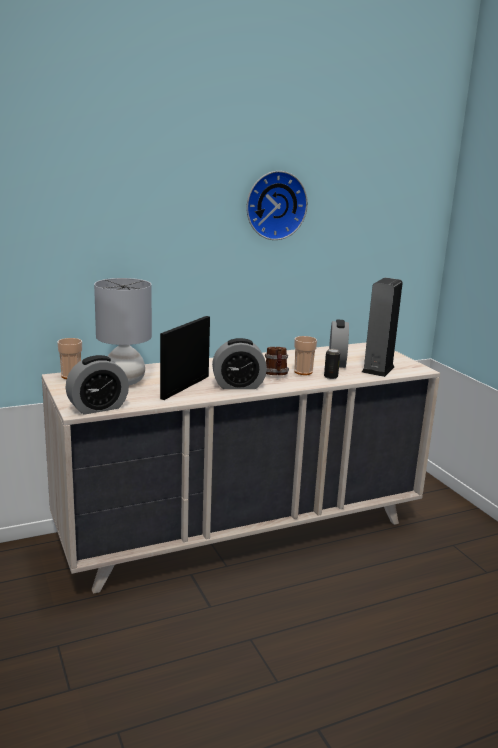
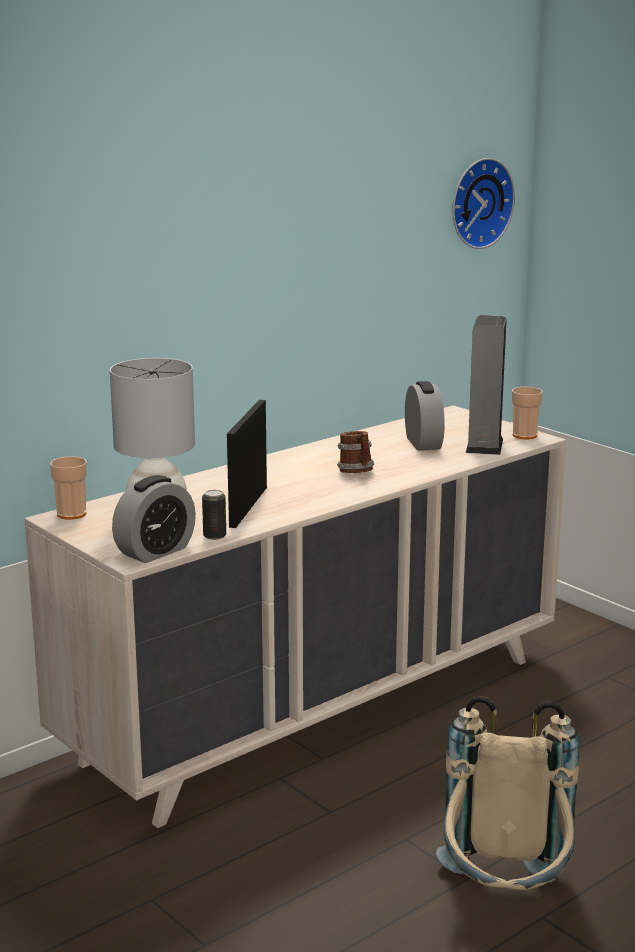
camera: 15 degrees left, 0 degrees up
alarm clock [212,338,267,389] -> none
wall clock [247,171,308,240] -> wall clock moved to [452,158,515,249]
cup [294,336,317,375] -> cup moved to [512,387,543,439]
can [324,349,340,379] -> can moved to [202,490,226,540]
none -> beige backpack [436,696,580,890]

